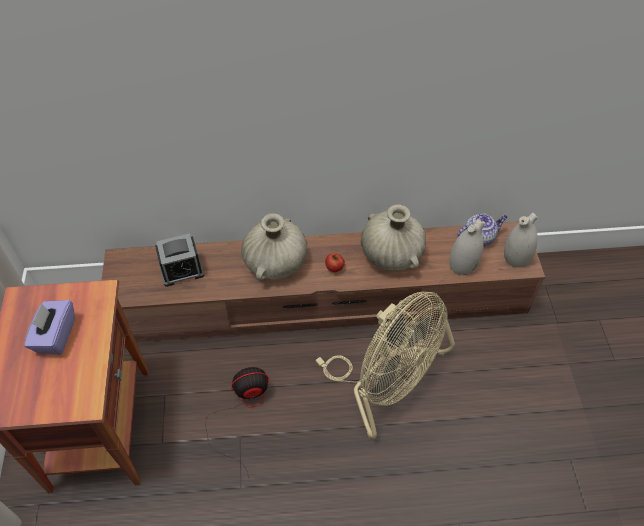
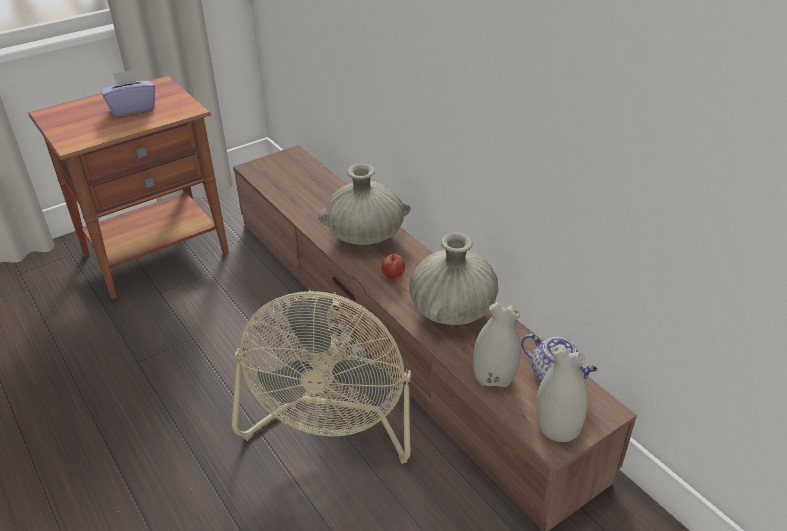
camera: 60 degrees right, 15 degrees down
alarm clock [155,233,204,287] -> none
fan [205,367,270,481] -> none

